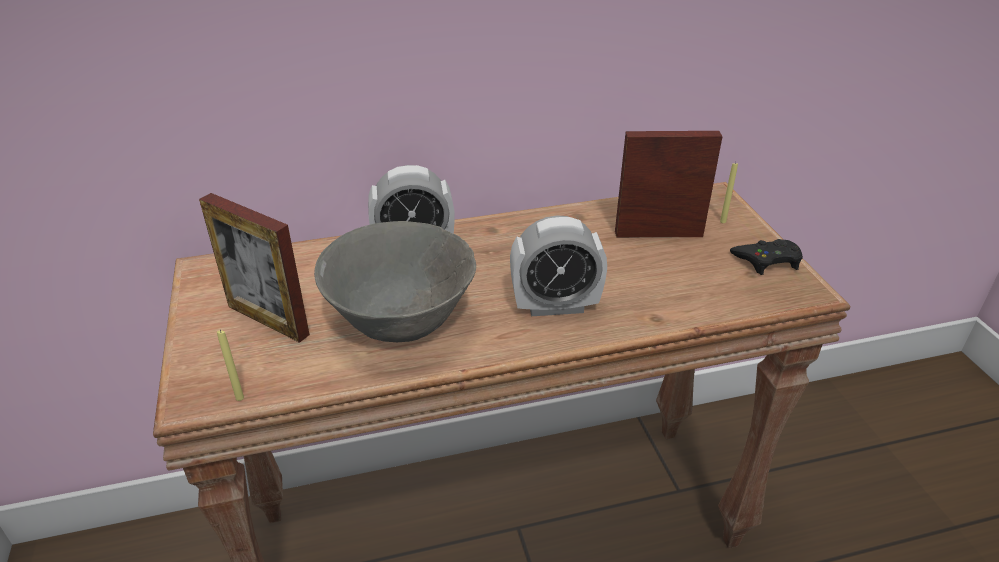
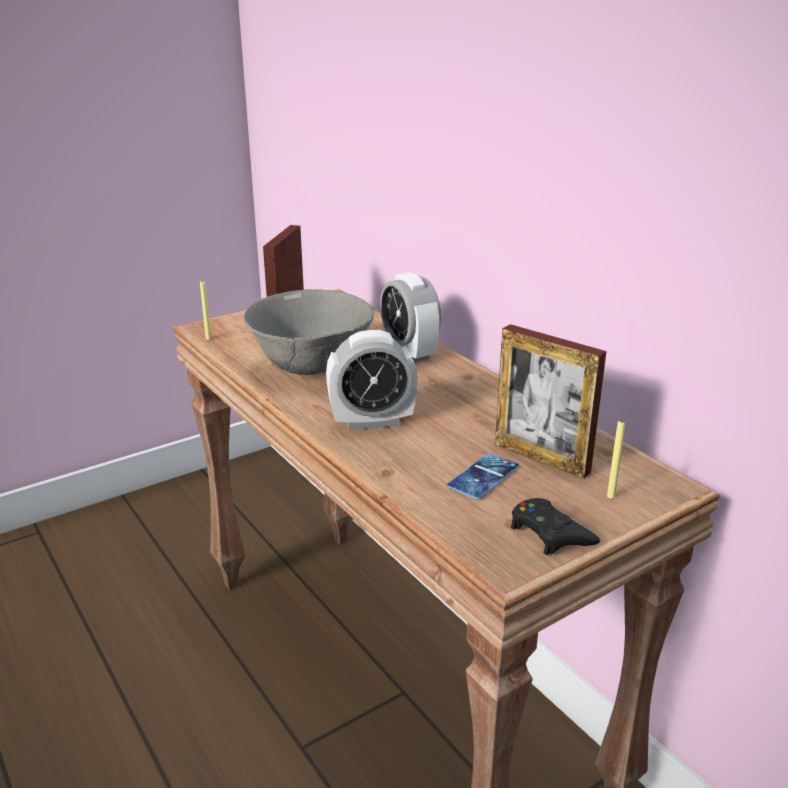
camera: 70 degrees right, 10 degrees down
alarm clock [510,215,607,316] -> alarm clock turned 75 degrees counterclockwise [326,330,418,430]
picture frame [615,131,723,238] -> picture frame turned 150 degrees clockwise [495,324,606,478]
none -> phone [447,453,519,500]

